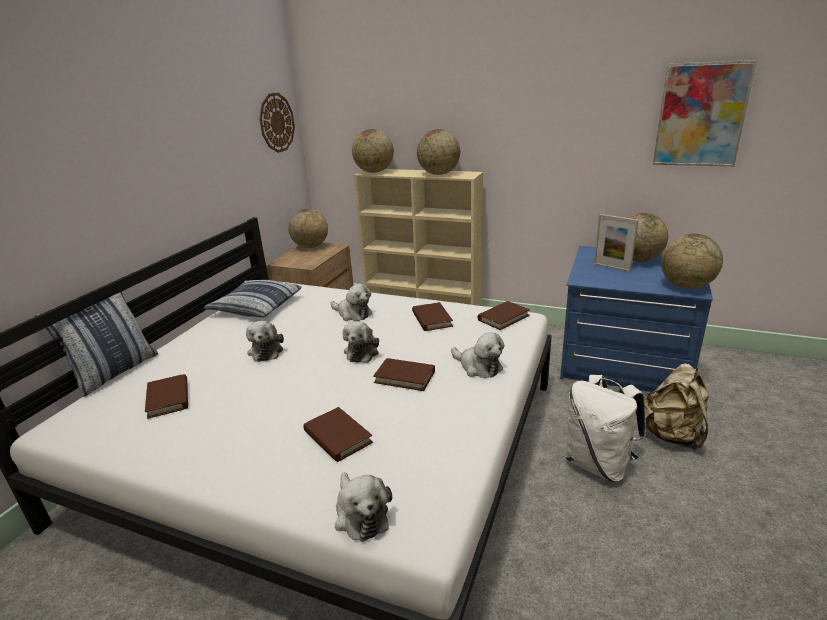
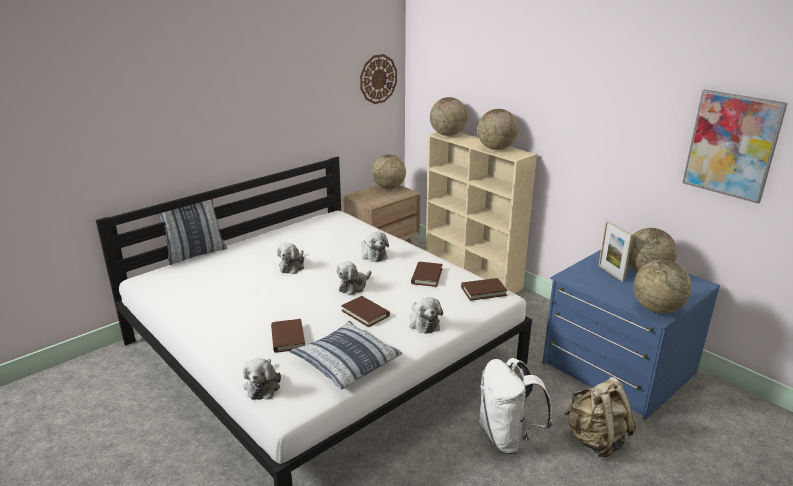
camera: 25 degrees right, 0 degrees up
brown book [145,374,188,419] -> none
pillow [204,280,302,318] -> pillow moved to [289,321,402,390]

